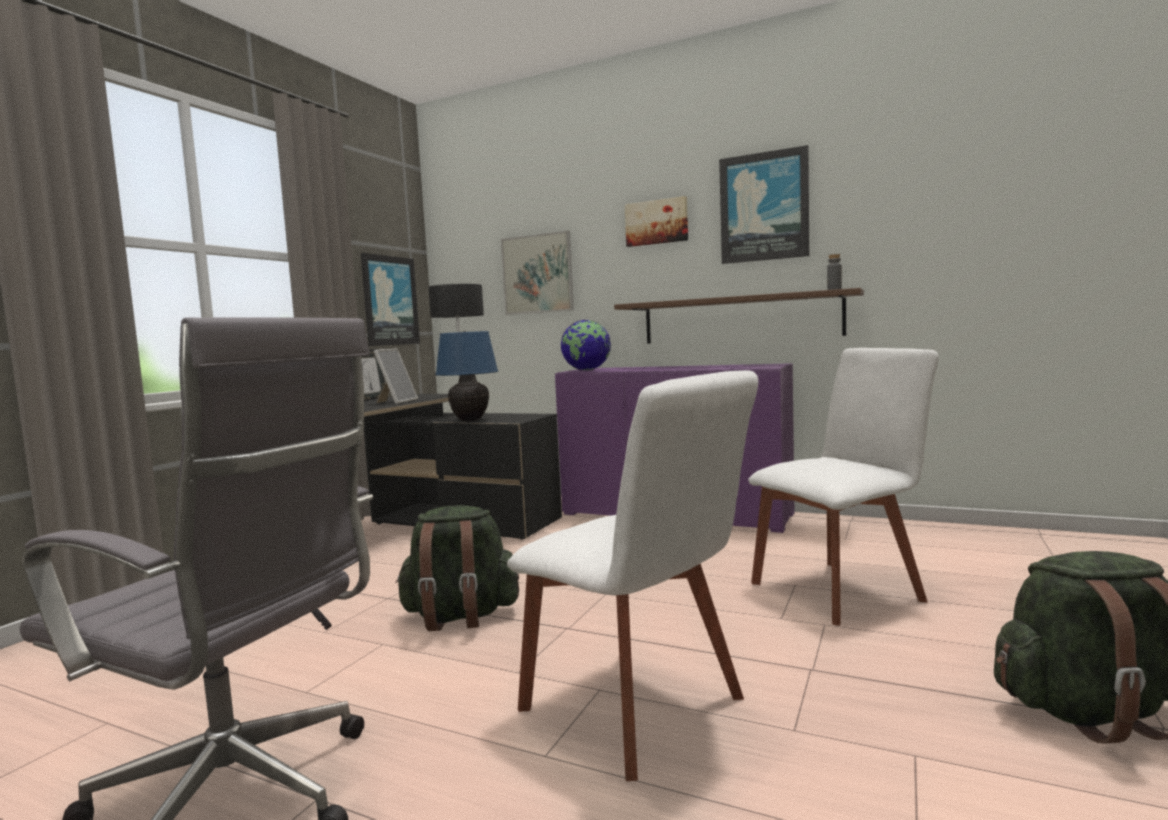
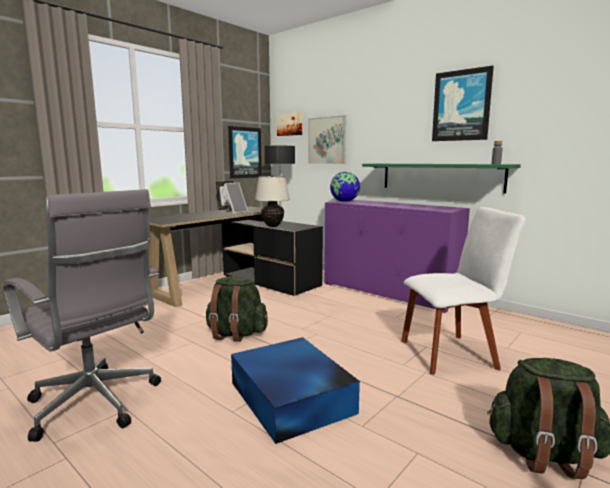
camera: 15 degrees right, 5 degrees up
blue table lamp [435,331,498,421] -> beige table lamp [255,176,290,227]
white chair [507,370,759,781] -> blue storage box [231,337,360,444]
brown shelf [614,288,864,344] -> green shelf [362,164,521,193]
picture [625,196,688,247] -> picture moved to [277,112,302,136]

